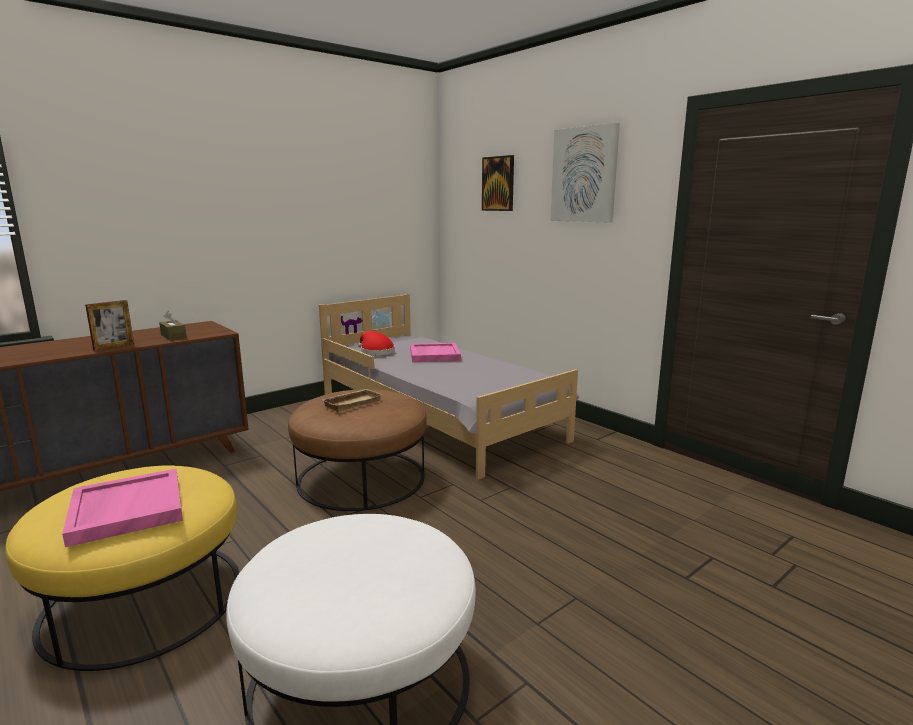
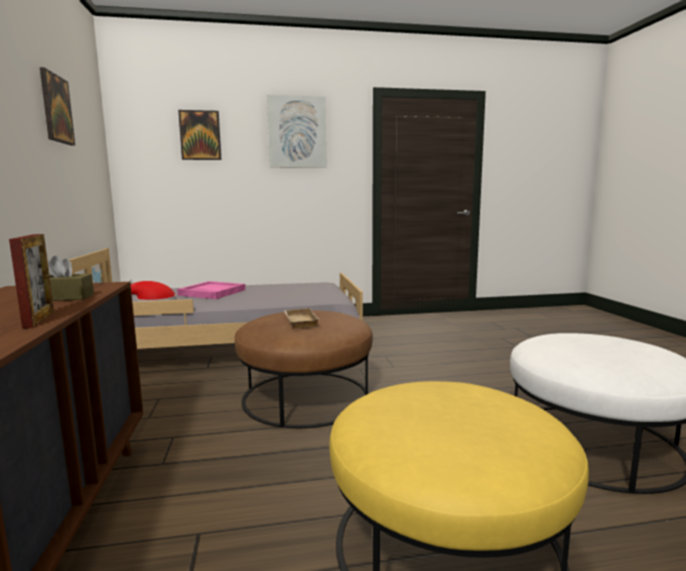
camera: 60 degrees left, 5 degrees down
pink tray [62,469,183,547] -> none
none -> picture [40,67,75,146]

